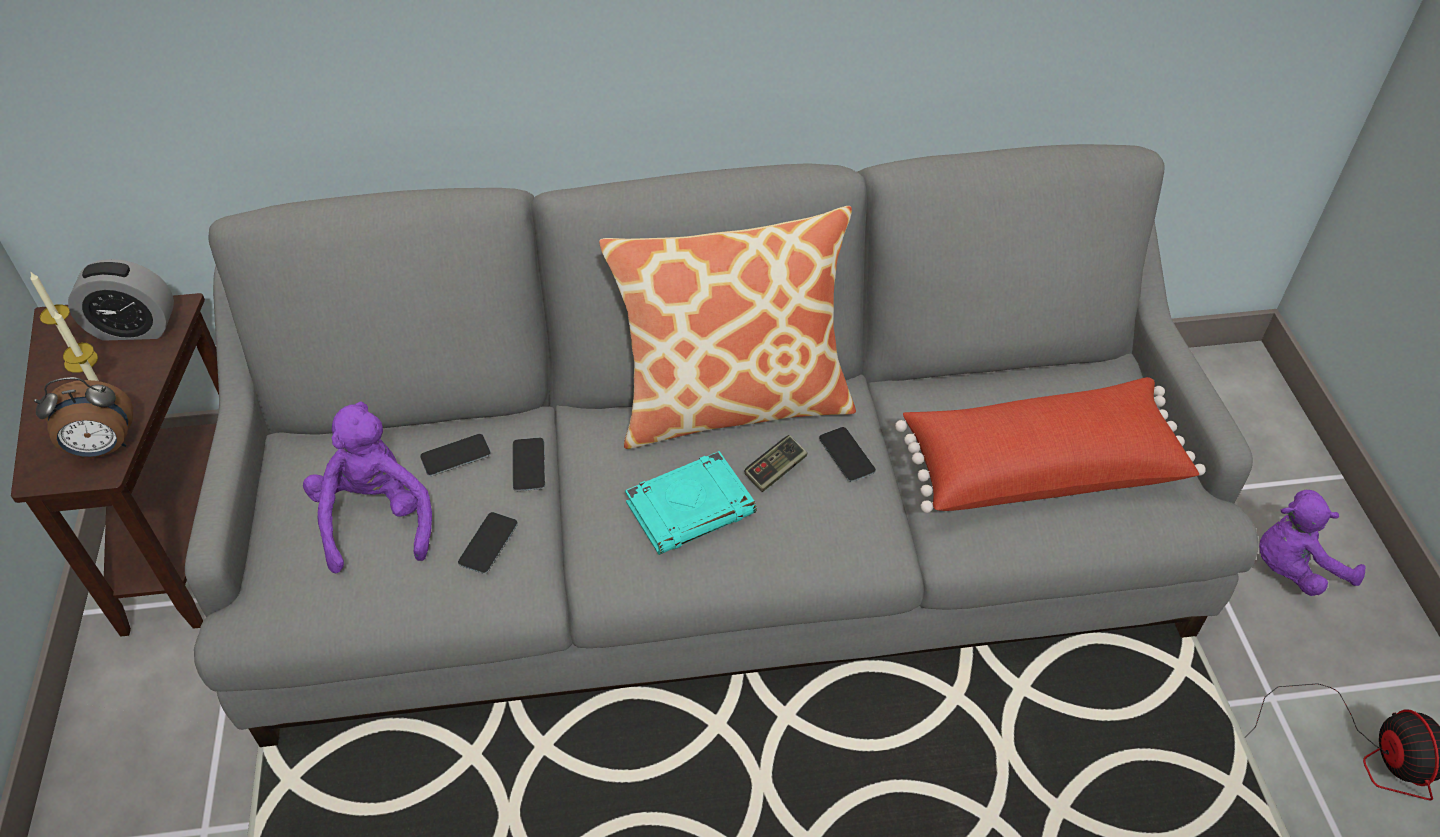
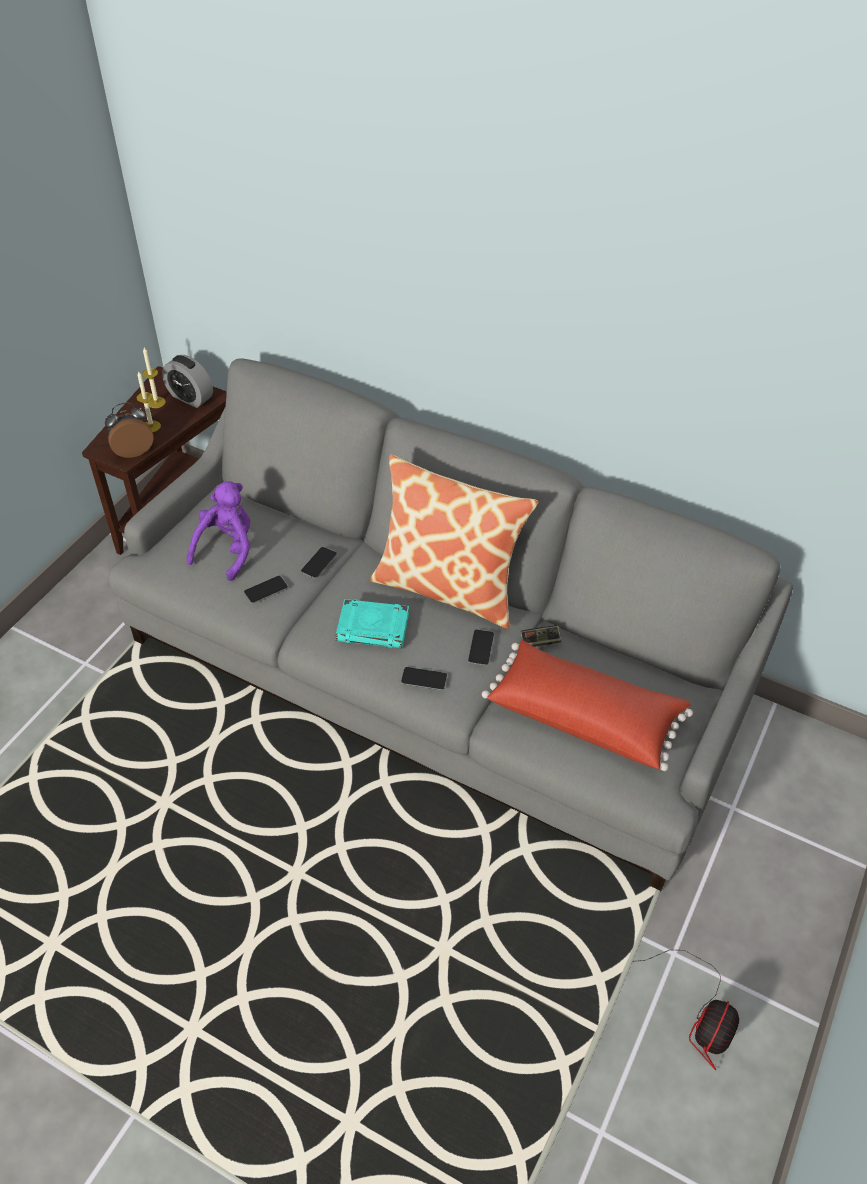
camera: 35 degrees right, 0 degrees up
alarm clock [34,377,133,458] -> alarm clock turned 135 degrees clockwise [105,402,154,458]
phone [420,434,491,476] -> phone moved to [401,667,447,690]
game controller [744,435,807,492] -> game controller moved to [520,625,561,647]
purple plush toy [1259,490,1366,596] -> none

